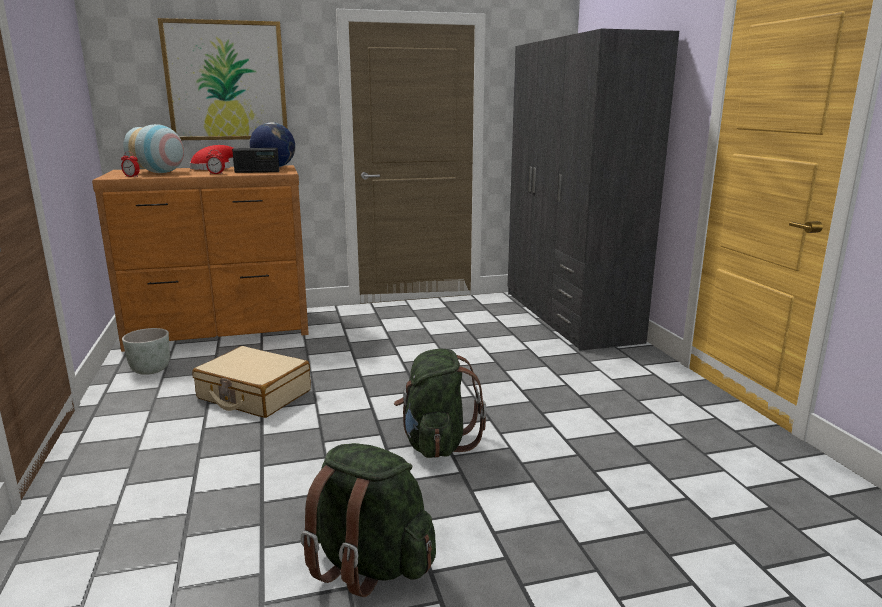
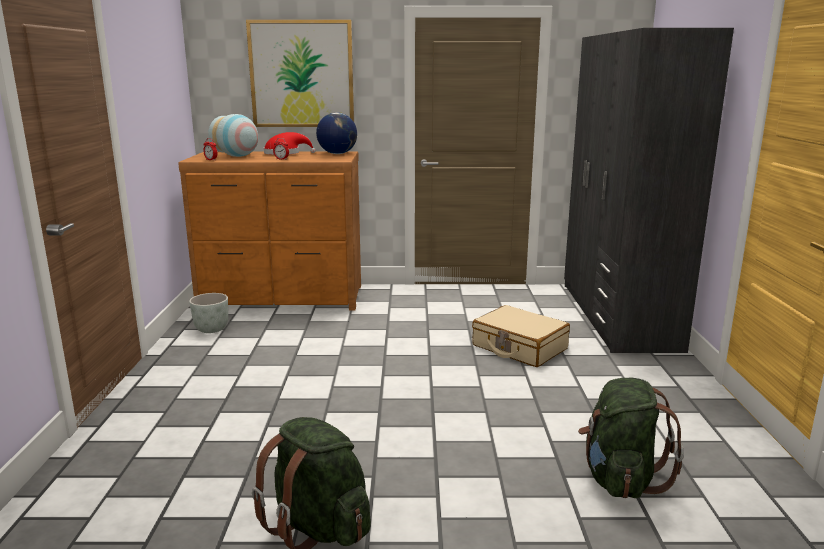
camera: 15 degrees right, 0 degrees up
beige suitcase [193,346,311,418] -> beige suitcase moved to [472,305,570,367]
radio [232,148,279,173] -> none
green backpack [394,348,487,458] -> green backpack moved to [578,378,684,498]

